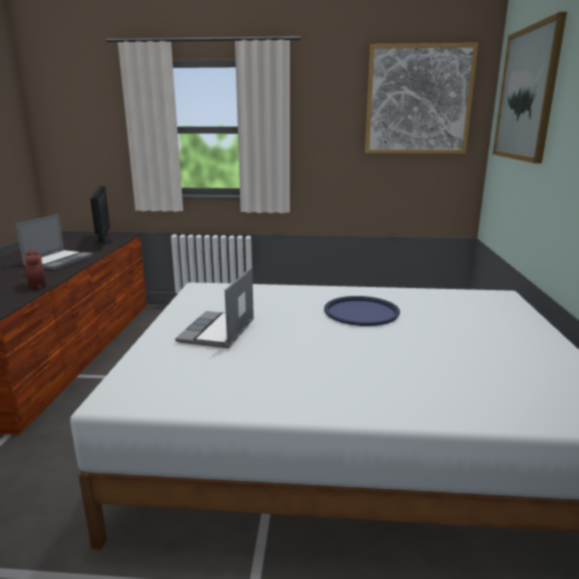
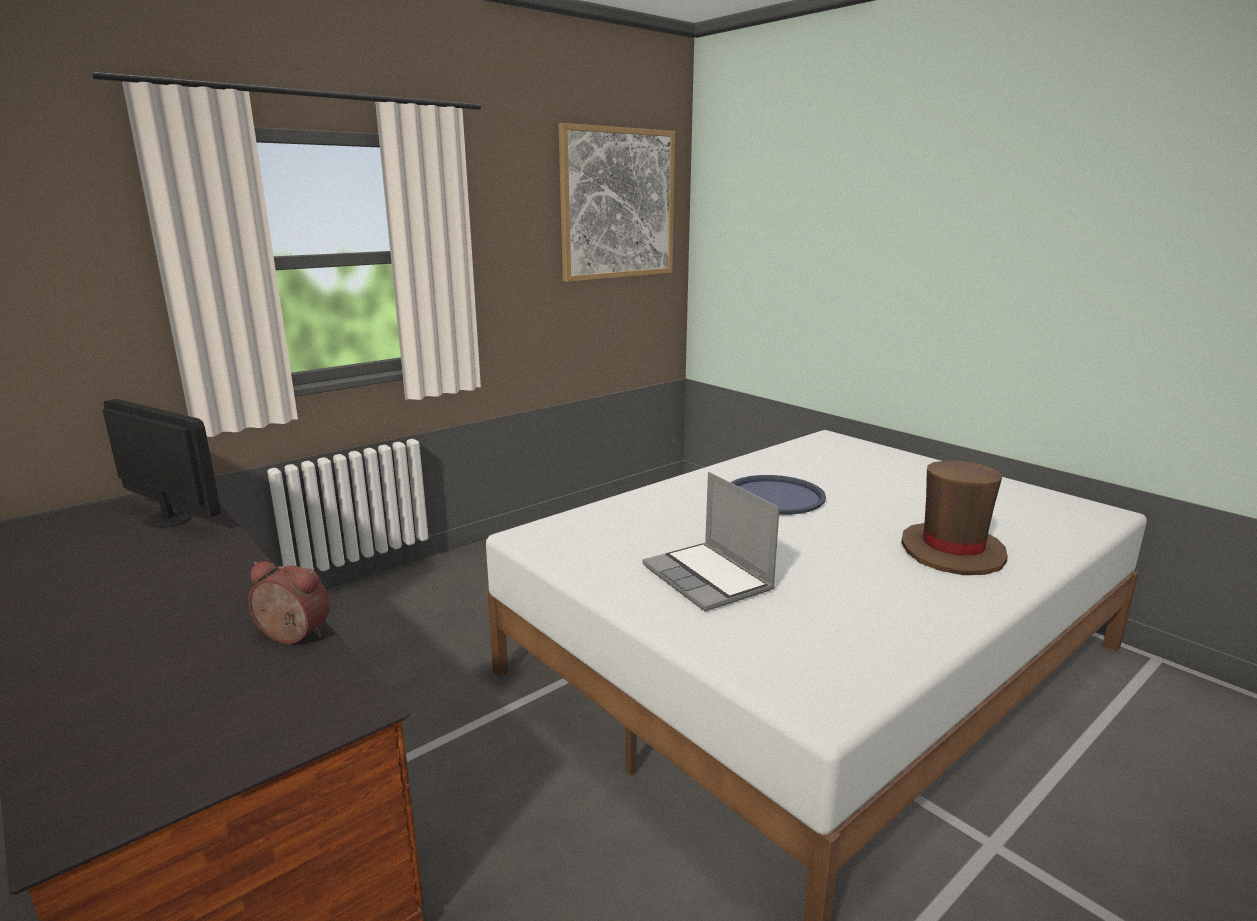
camera: 45 degrees left, 0 degrees up
laptop [16,214,93,270] -> none
picture [493,12,567,164] -> none
none -> brown hat [901,461,1008,575]

